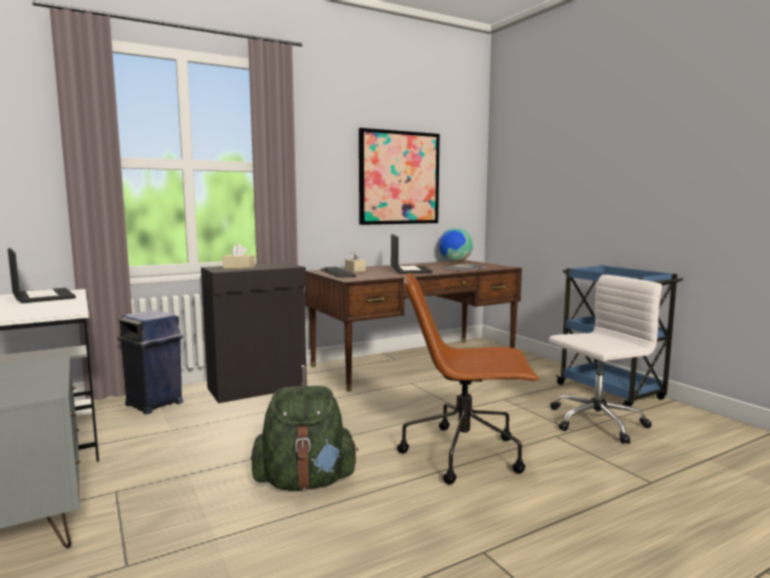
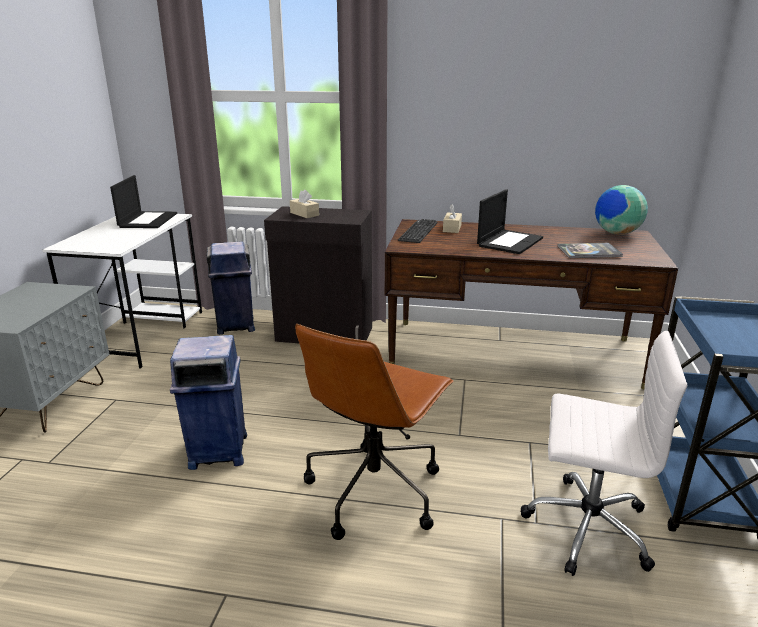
camera: 40 degrees right, 15 degrees up
green backpack [251,386,359,491] -> blue trash can [170,335,247,470]
picture [359,128,440,225] -> none
brown office chair [397,273,539,485] -> brown office chair turned 105 degrees counterclockwise [295,324,454,540]

